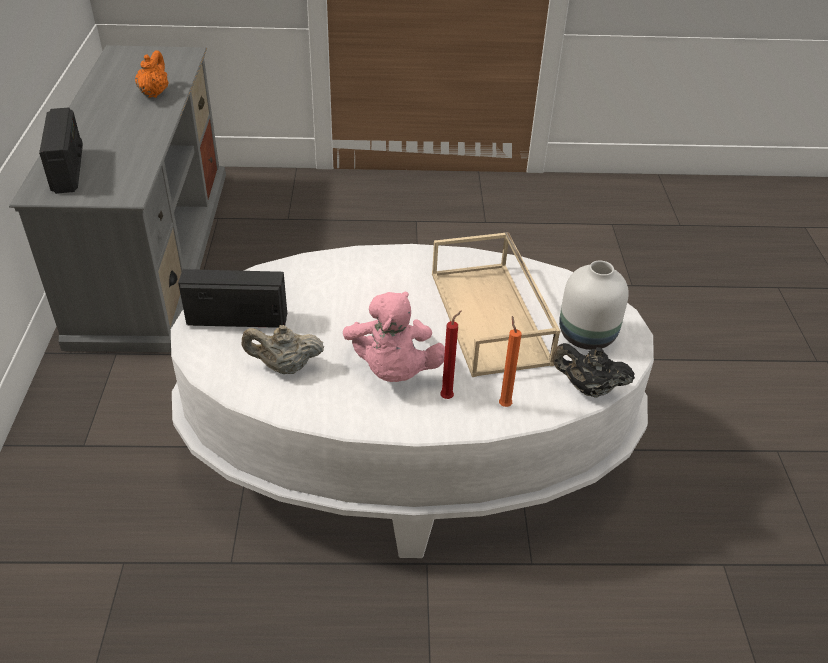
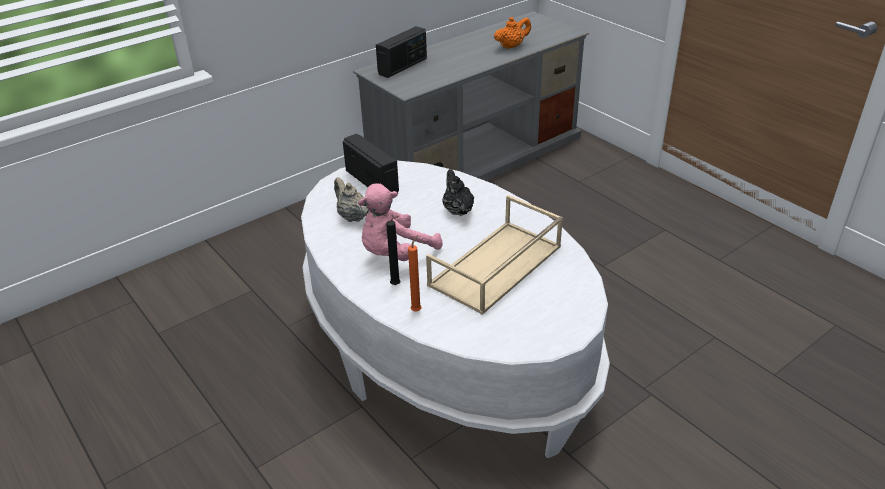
camera: 55 degrees right, 5 degrees down
red candle [440,310,462,399] -> black candle [386,216,400,285]
black teapot [552,343,635,398] -> black teapot moved to [442,169,474,216]
white vase [559,261,629,350] -> none

